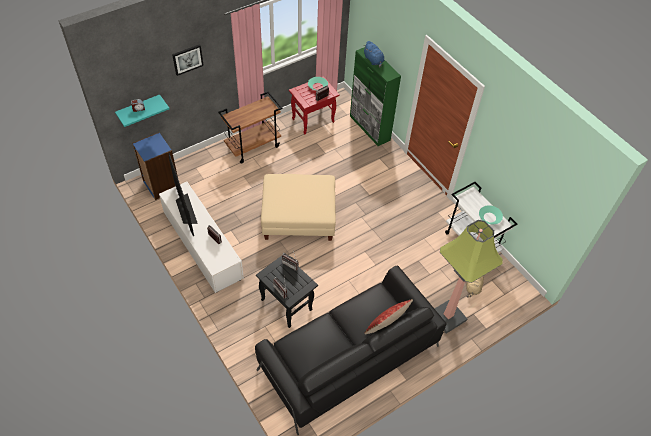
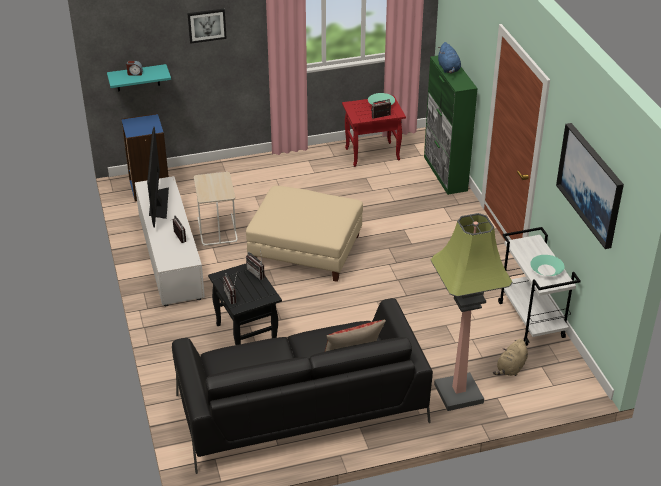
camera: 20 degrees right, 15 degrees down
brown cart [218,91,283,164] -> none
none -> beige side table [194,172,238,246]
none -> picture [556,123,624,249]

